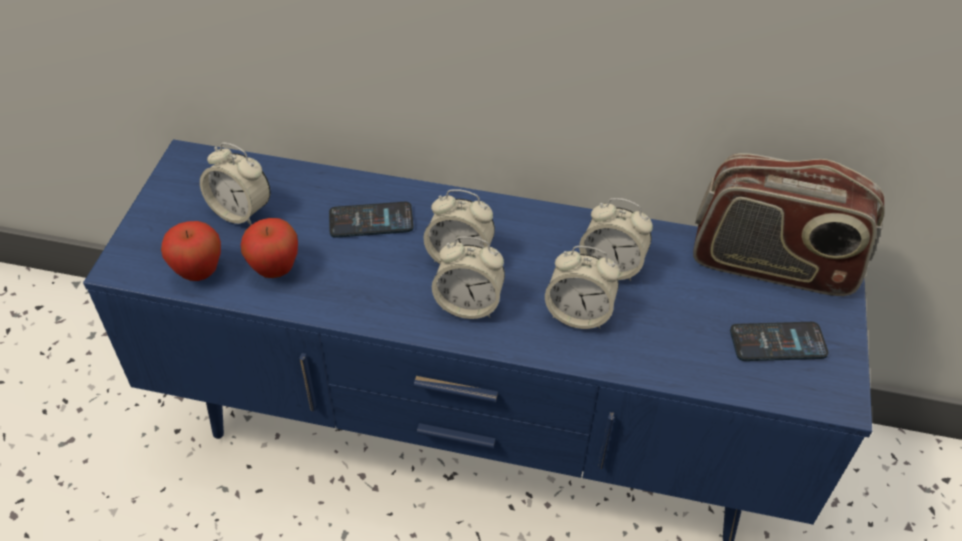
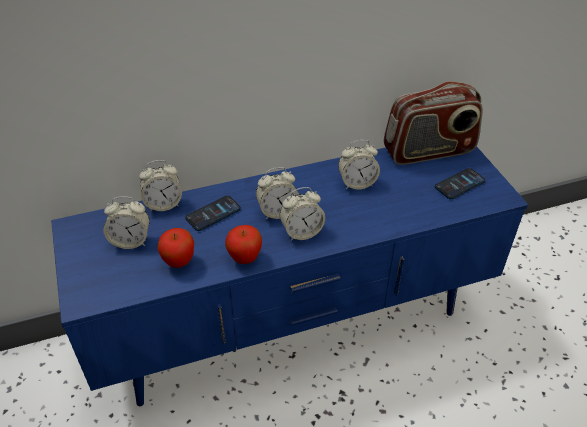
camera: 30 degrees left, 5 degrees down
apple [161,221,221,281] -> apple moved to [225,225,262,264]
alarm clock [545,246,620,329] -> alarm clock moved to [139,160,182,212]

